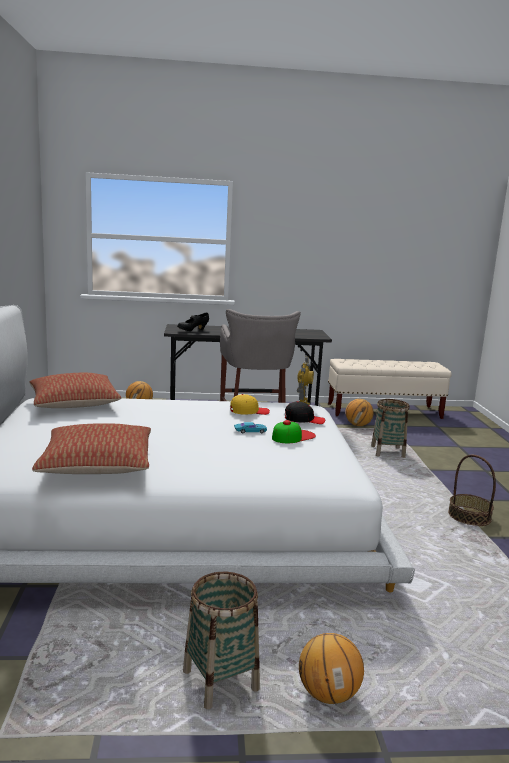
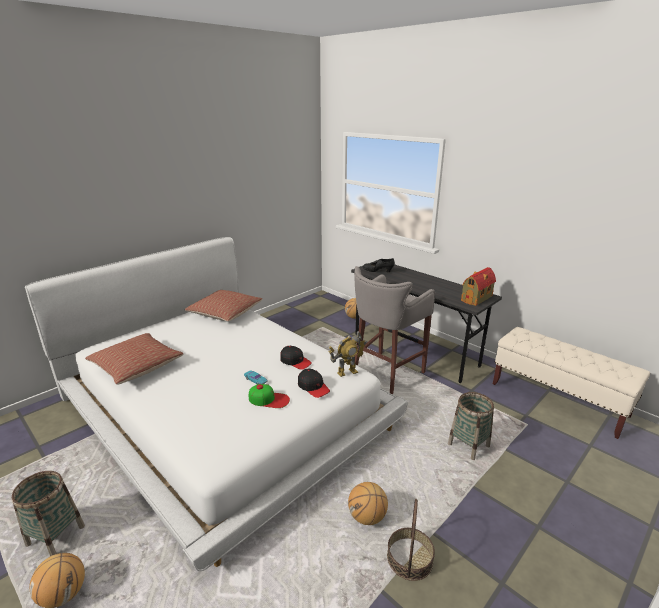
camera: 50 degrees right, 10 degrees up
yellow cap [230,394,270,415] -> black cap [280,346,312,370]
basketball [345,399,374,426] -> basketball moved to [348,482,388,525]
none -> toy house [461,267,496,306]

